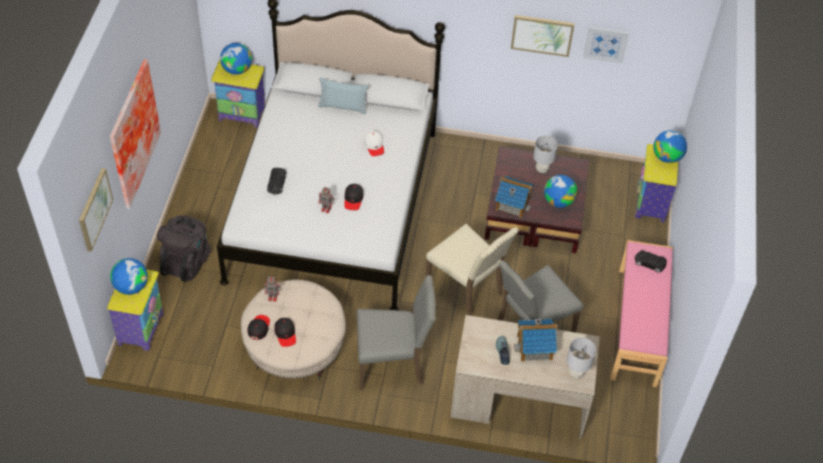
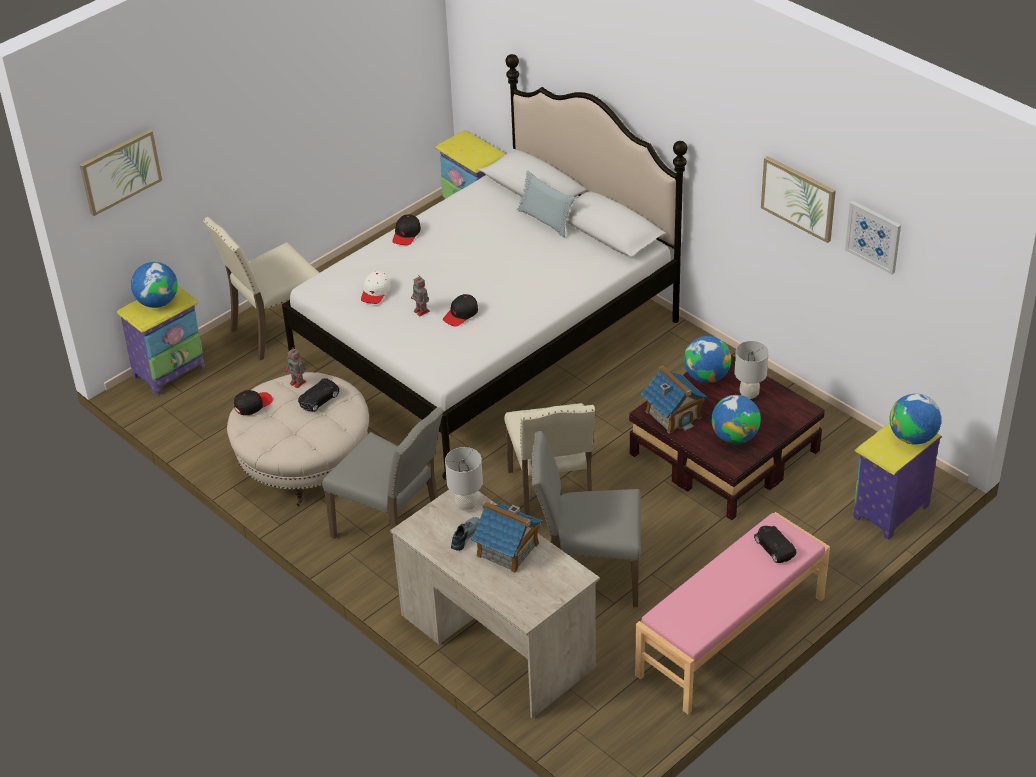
camera: 40 degrees right, 10 degrees down
picture [110,59,161,209] -> none
black backpack [157,215,211,282] -> beige chair [203,217,319,361]
globe [220,43,252,75] -> globe moved to [684,336,731,383]
black toy car [267,168,286,194] -> black toy car moved to [298,378,339,412]
black cap [274,318,296,347] -> black cap moved to [392,214,421,245]
white cap [364,131,384,156] -> white cap moved to [361,271,390,304]
grey table lamp [567,338,596,379] -> grey table lamp moved to [445,447,483,511]

